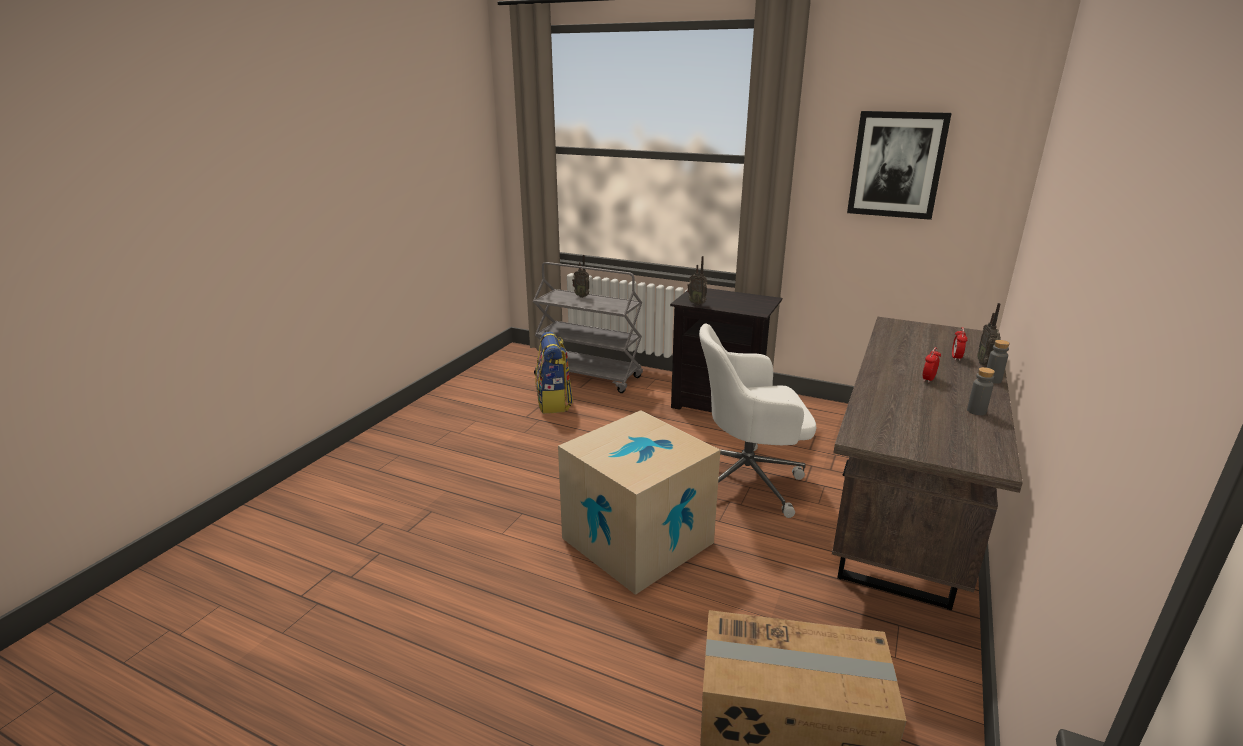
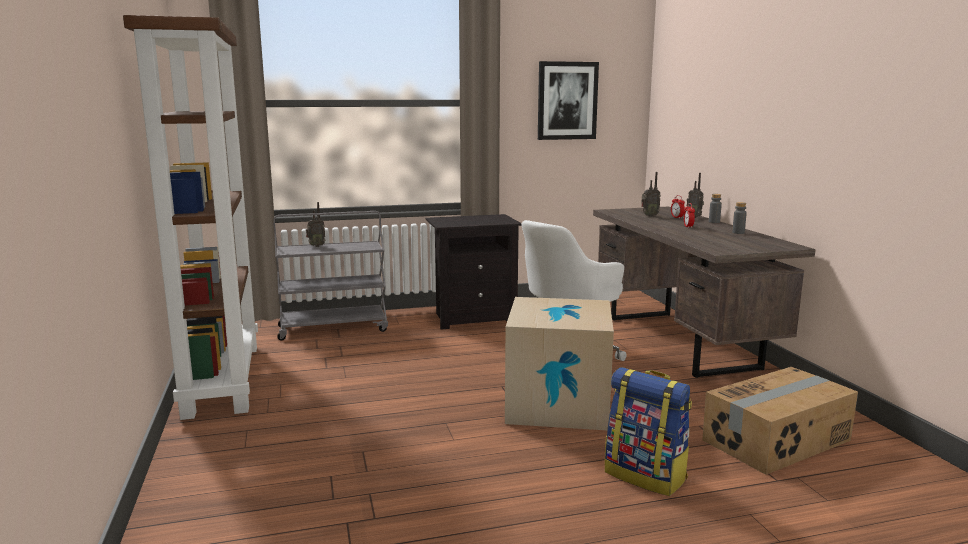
camera: 40 degrees left, 10 degrees down
backpack [535,332,573,414] -> backpack moved to [605,367,692,496]
radio [687,256,707,306] -> radio moved to [641,172,661,217]
none -> brown bookcase [123,15,258,420]

